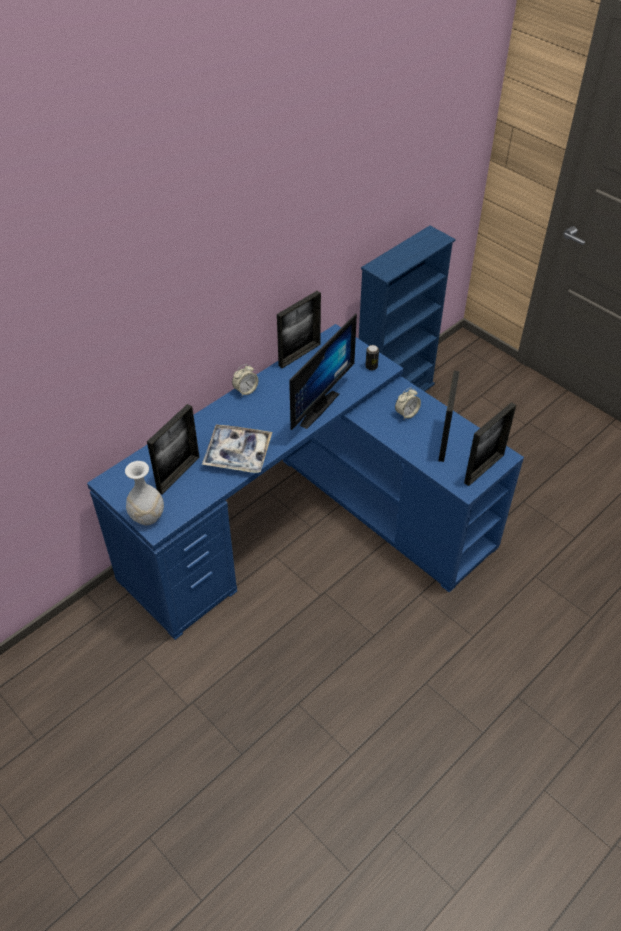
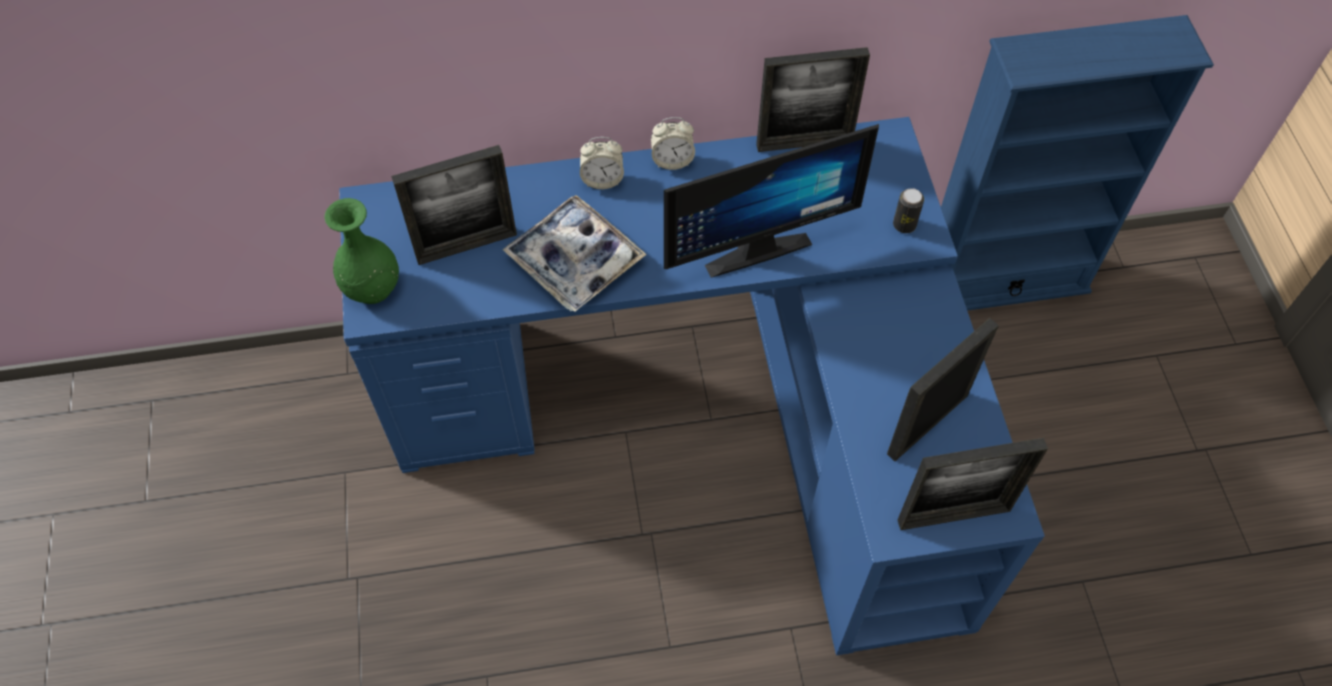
camera: 35 degrees right, 10 degrees up
white vase [125,461,164,525] -> green vase [325,198,399,304]
alarm clock [395,388,421,419] -> alarm clock moved to [580,137,624,189]

